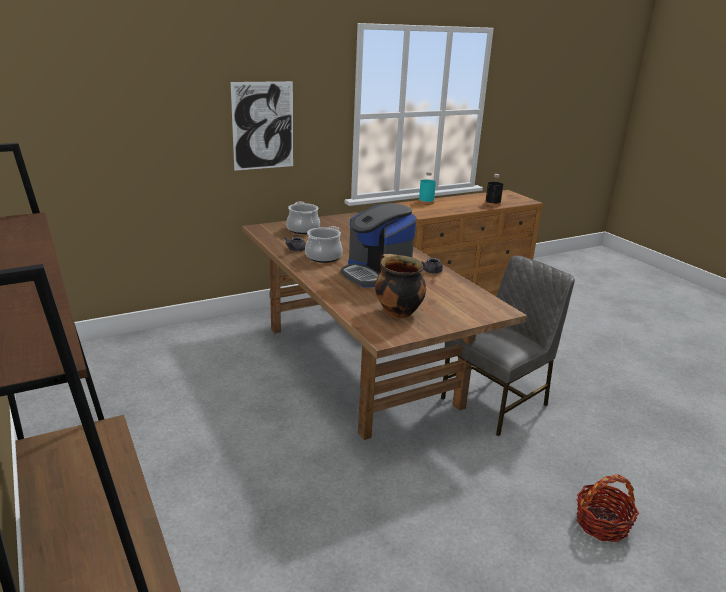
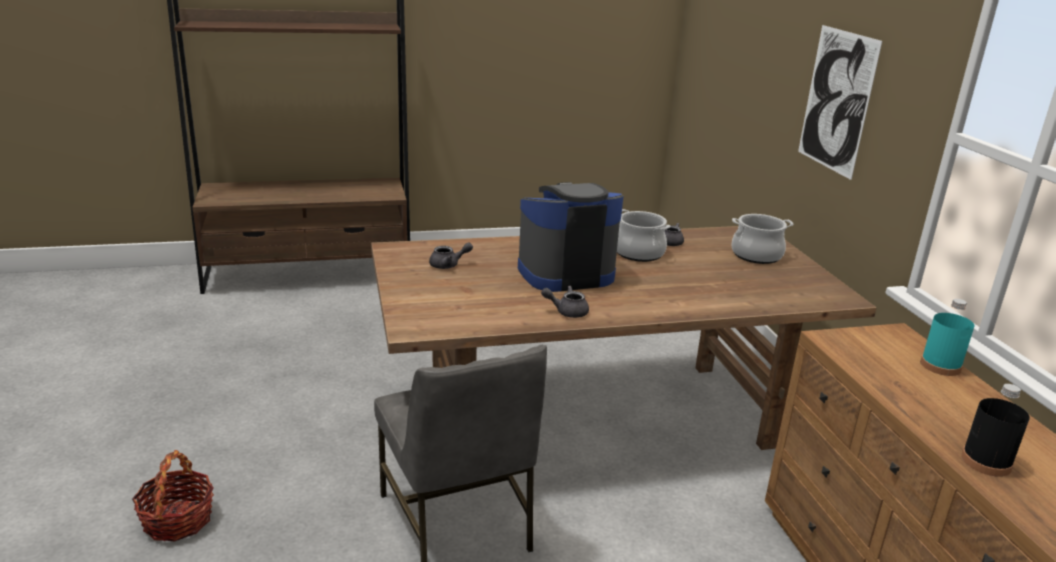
camera: 105 degrees right, 0 degrees up
cooking pot [375,254,426,318] -> grey teapot [429,243,473,269]

